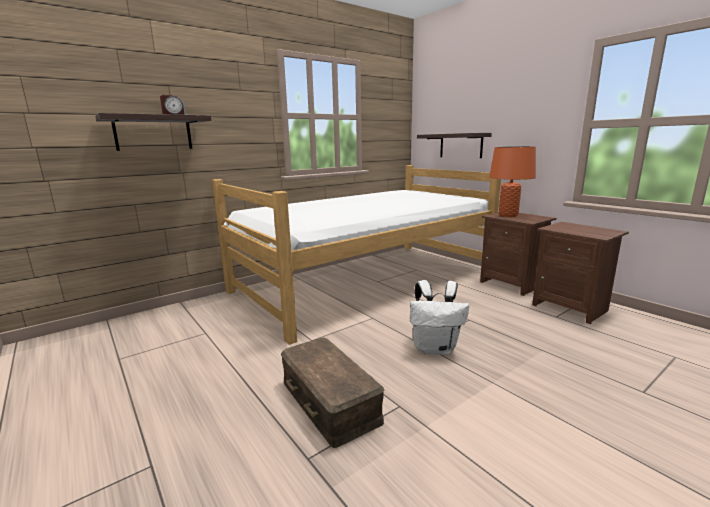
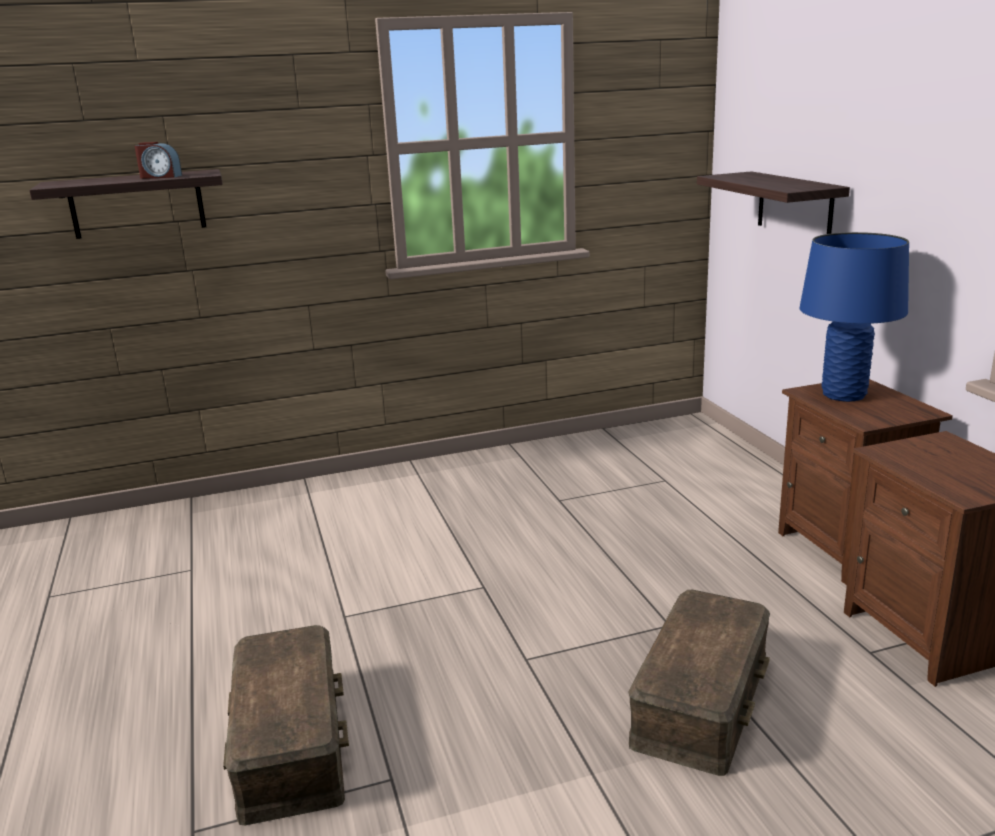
camera: 20 degrees right, 5 degrees up
bed [212,165,501,345] -> none
white backpack [410,280,469,355] -> none
orange table lamp [489,146,536,217] -> blue table lamp [799,232,909,402]
none -> brown storage box [628,590,770,776]

